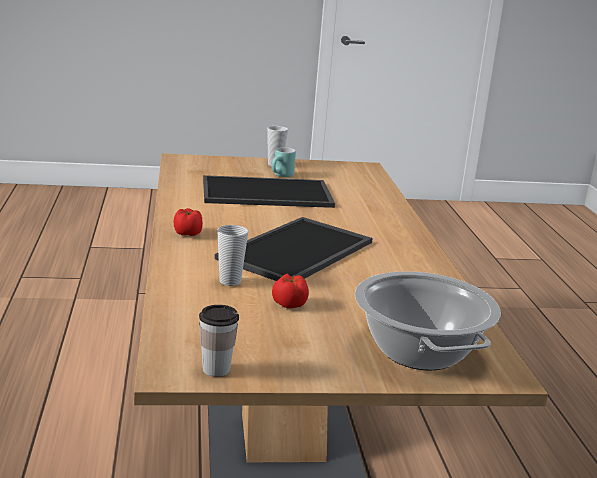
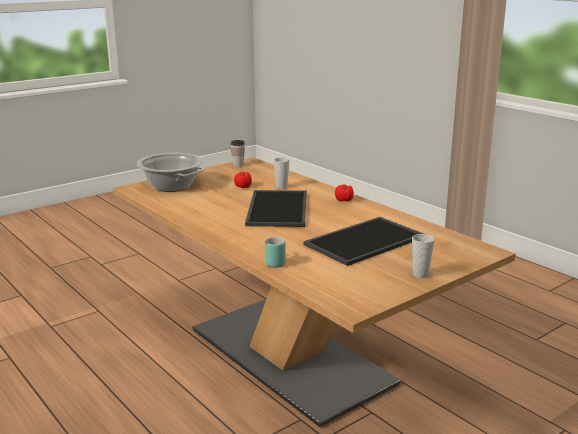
camera: 150 degrees right, 0 degrees up
turquoise mug [272,147,296,177] -> turquoise mug moved to [265,237,286,268]

